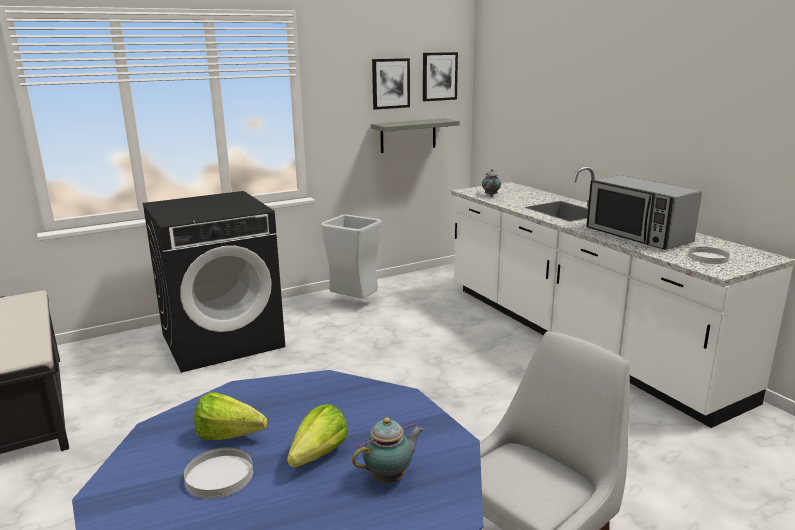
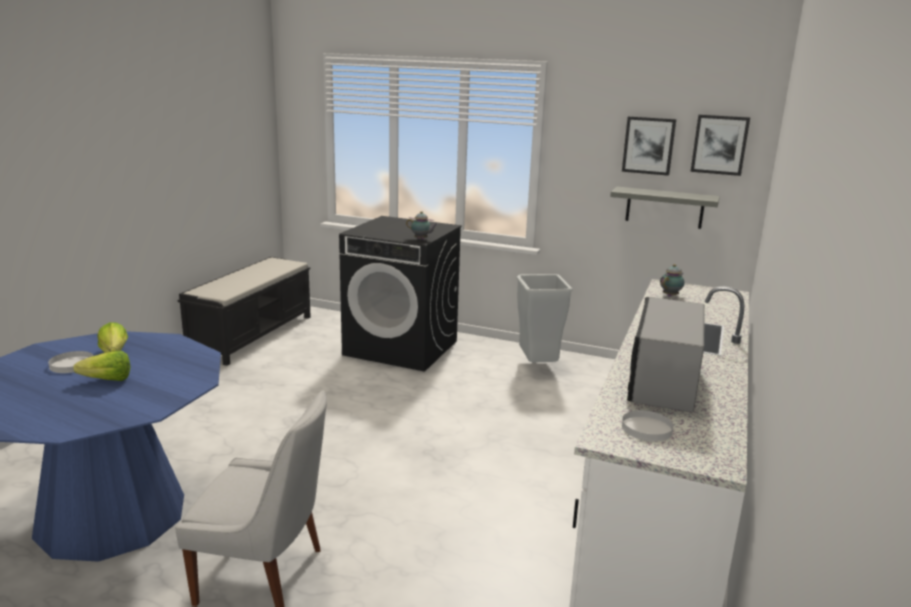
camera: 50 degrees right, 0 degrees up
teapot [352,417,424,483] -> teapot moved to [406,211,438,240]

